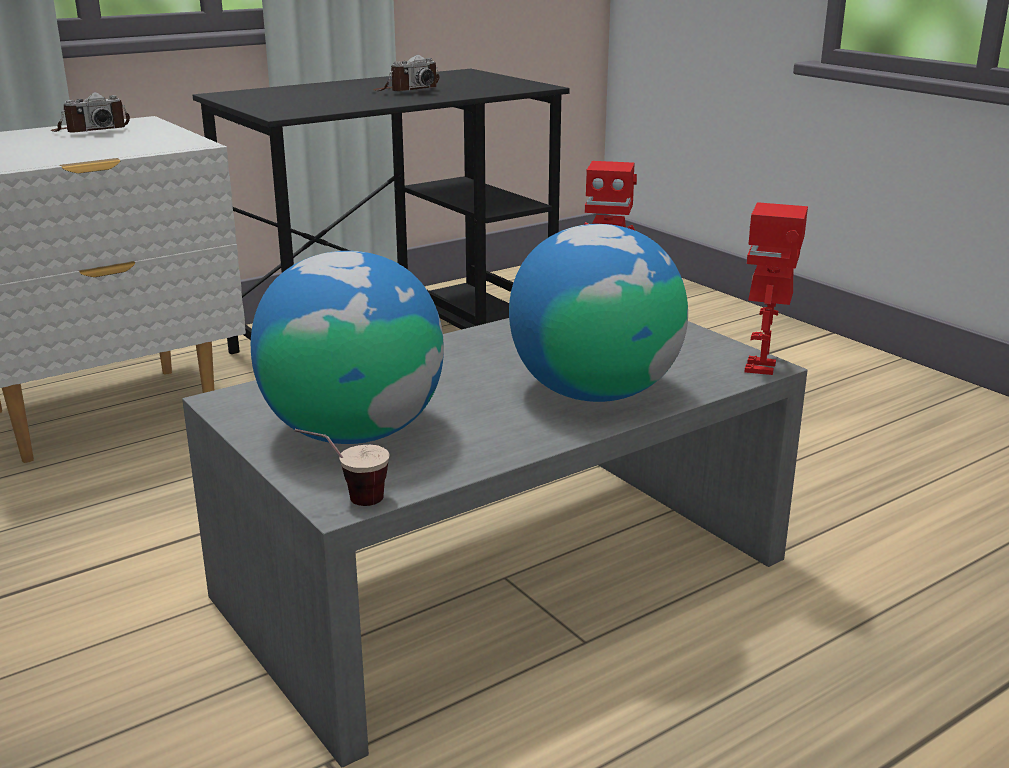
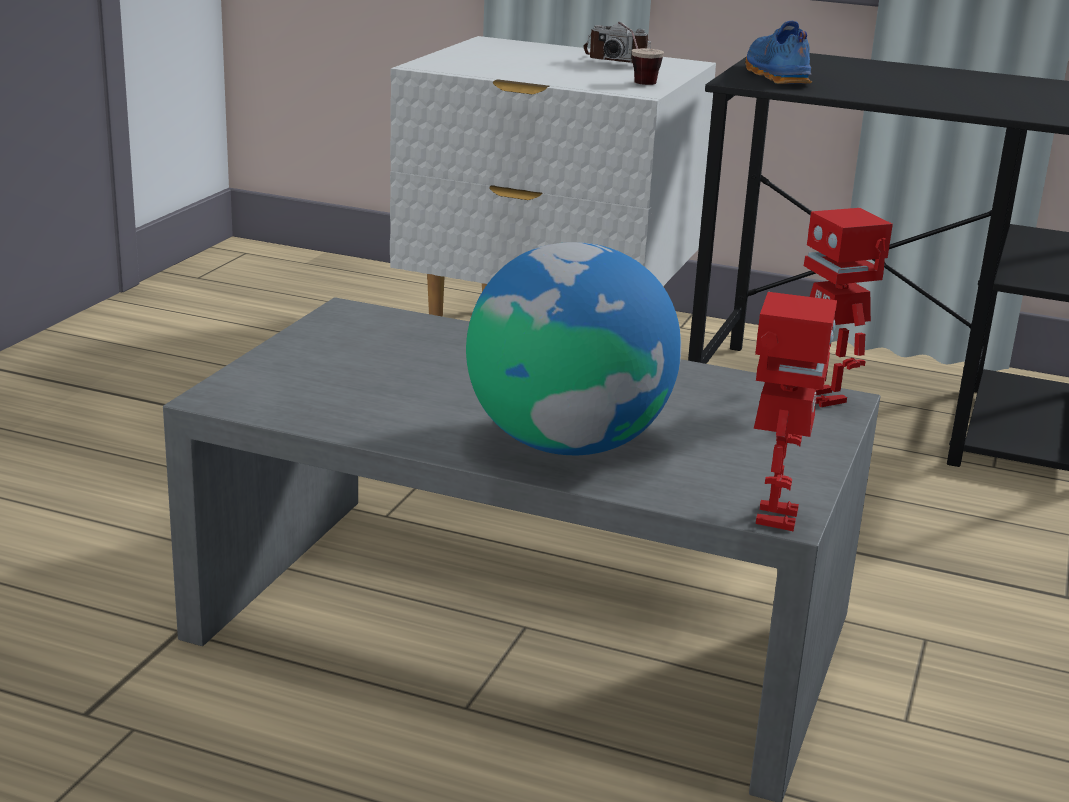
camera: 55 degrees right, 0 degrees up
globe [251,251,444,444] -> none
cup [295,429,390,506] -> cup moved to [618,22,664,85]
camera [373,55,440,91] -> none
toy robot [744,202,808,375] -> toy robot turned 120 degrees clockwise [754,292,837,532]
none -> blue shoe [745,21,812,84]

